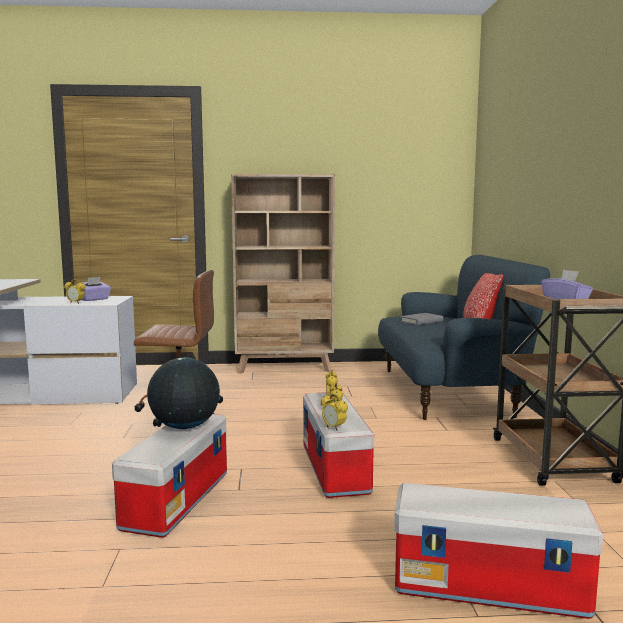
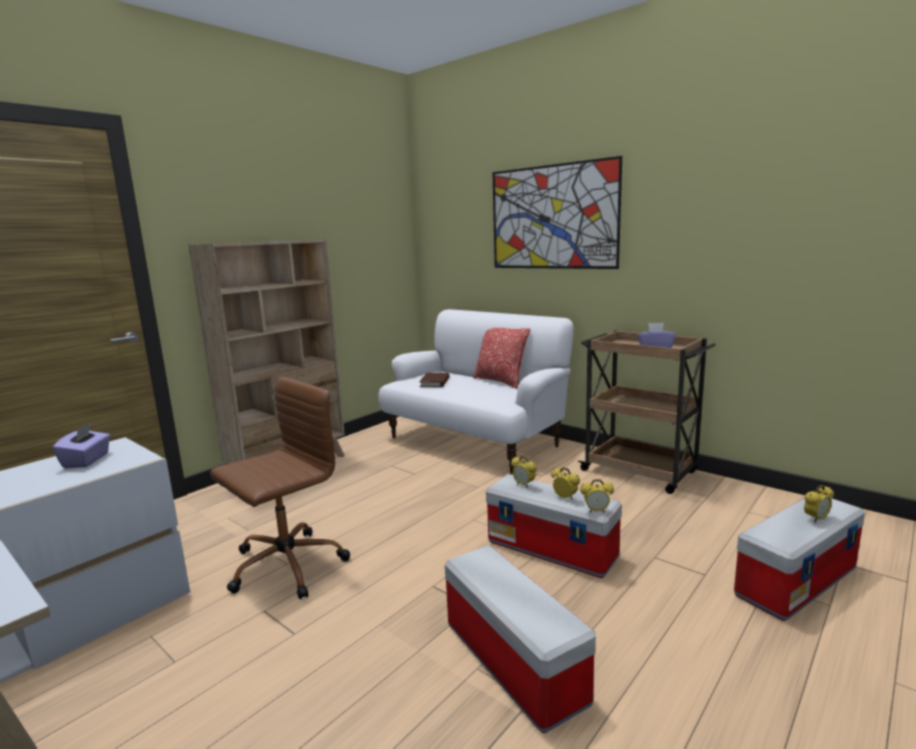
camera: 45 degrees left, 5 degrees up
alarm clock [64,280,85,304] -> alarm clock moved to [804,485,834,523]
globe [147,358,220,429] -> none
blue sofa [378,255,550,420] -> white sofa [378,309,574,474]
grey book [400,313,443,325] -> brown book [419,373,450,387]
none -> picture [493,156,622,269]

